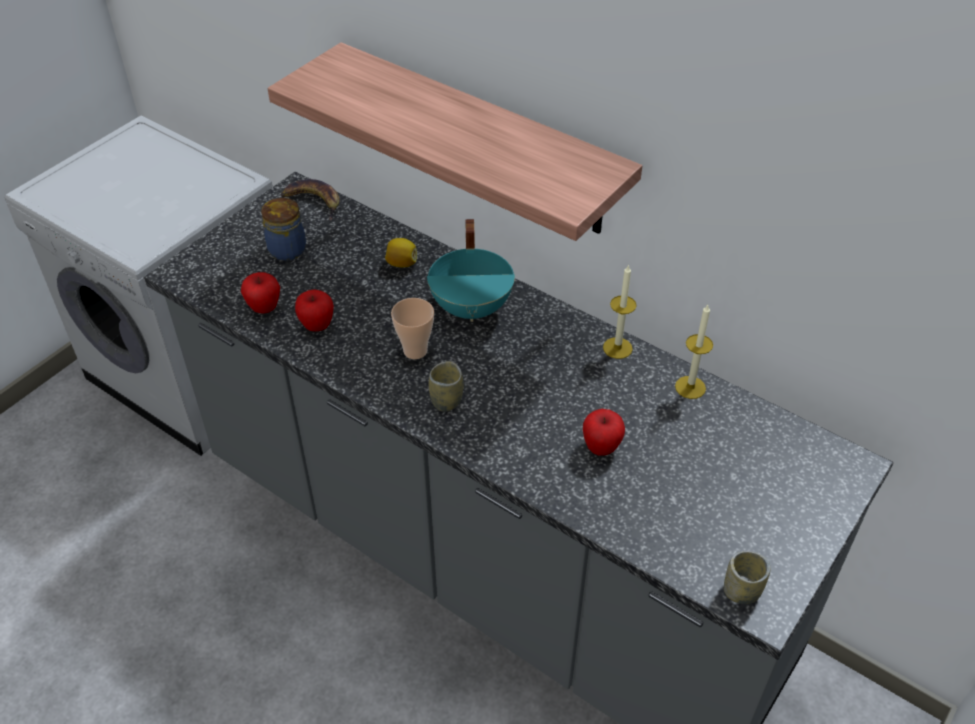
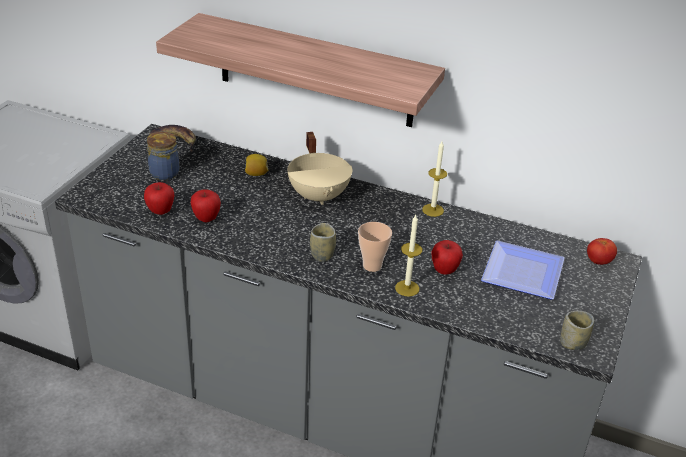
camera: 15 degrees left, 10 degrees down
cup [391,298,434,359] -> cup moved to [358,222,392,272]
turquoise cooking pot [427,219,515,322] -> beige cooking pot [287,132,353,205]
candle [675,305,713,399] -> candle moved to [395,215,422,296]
none -> plate [481,241,565,300]
none -> tomato [587,238,617,265]

